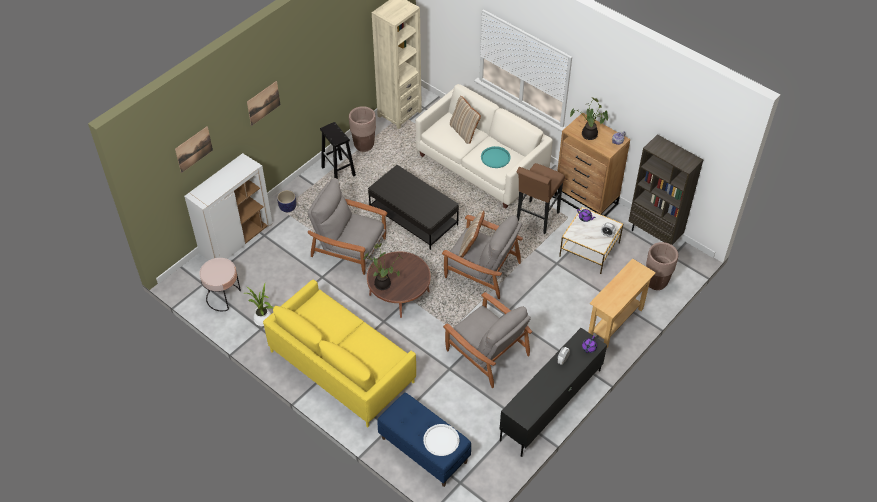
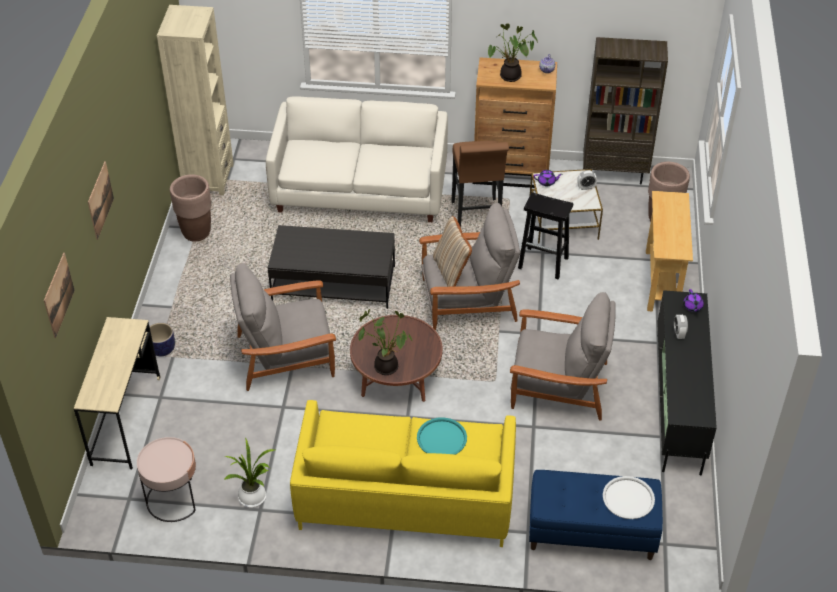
camera: 35 degrees left, 5 degrees down
white cabinet [184,153,273,261] -> beige desk [74,317,160,469]
black stool [320,122,356,179] -> black stool moved to [518,192,573,280]
beige pillow [450,96,481,144] -> none
turquoise tray [481,146,511,168] -> turquoise tray moved to [417,417,467,455]

